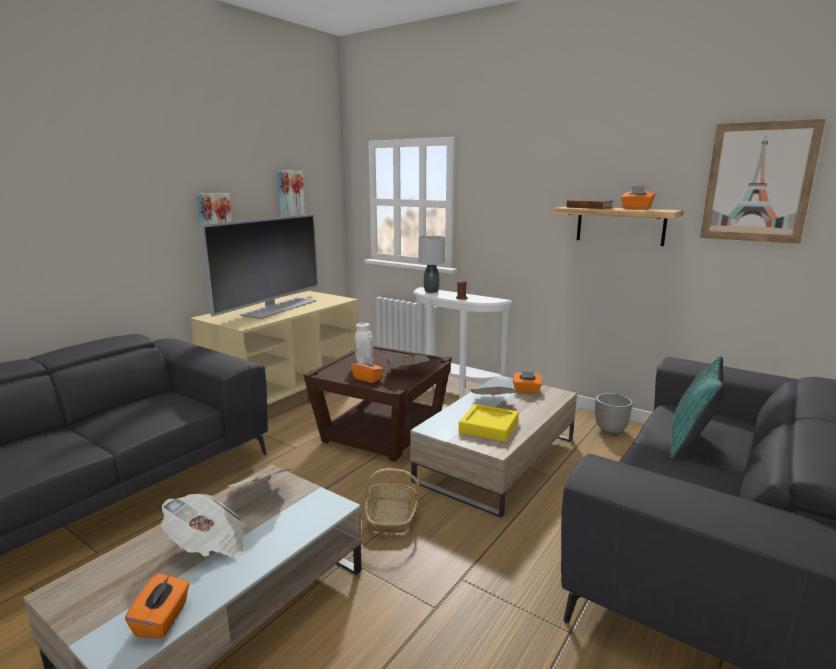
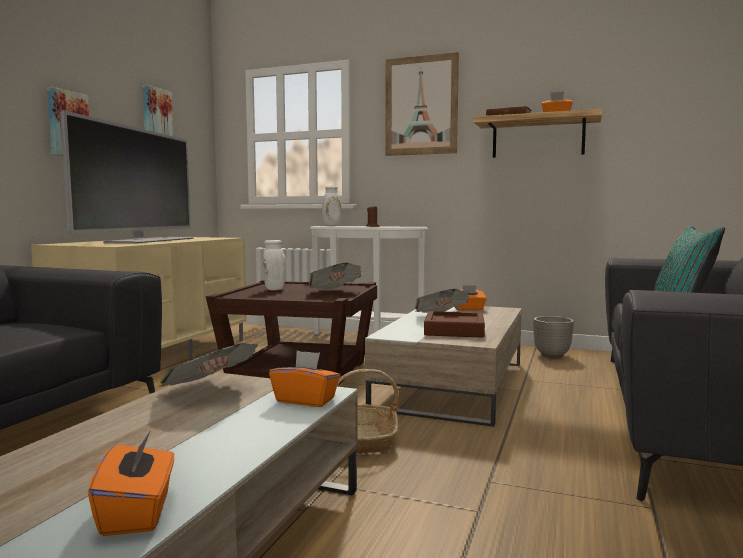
camera: 15 degrees left, 10 degrees down
newspaper [161,494,246,557] -> none
orange tissue box [351,356,384,383] -> orange tissue box moved to [269,350,340,407]
grey table lamp [419,236,445,293] -> white vase [322,186,342,226]
yellow tray [459,404,519,442] -> brown tray [424,311,485,338]
picture [700,119,826,244] -> picture moved to [385,52,459,156]

